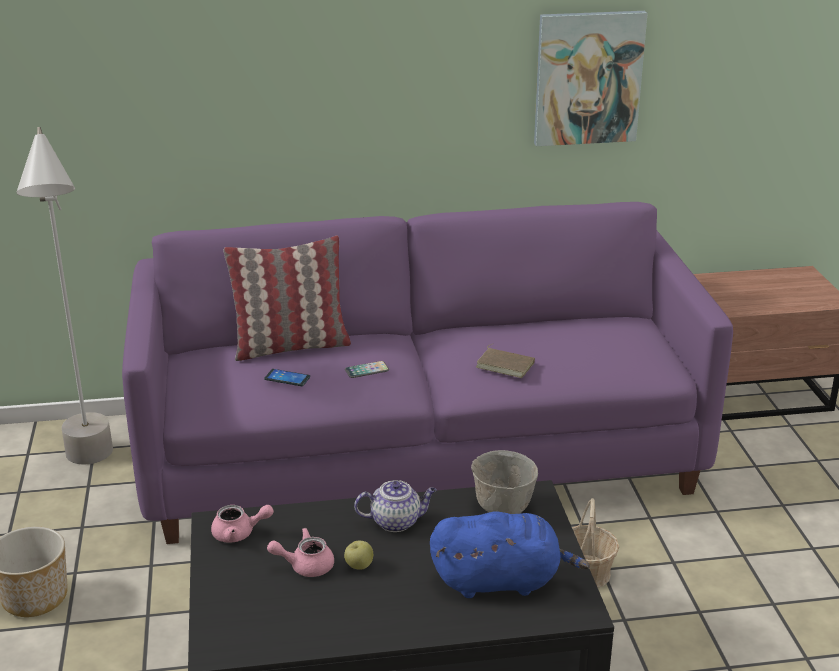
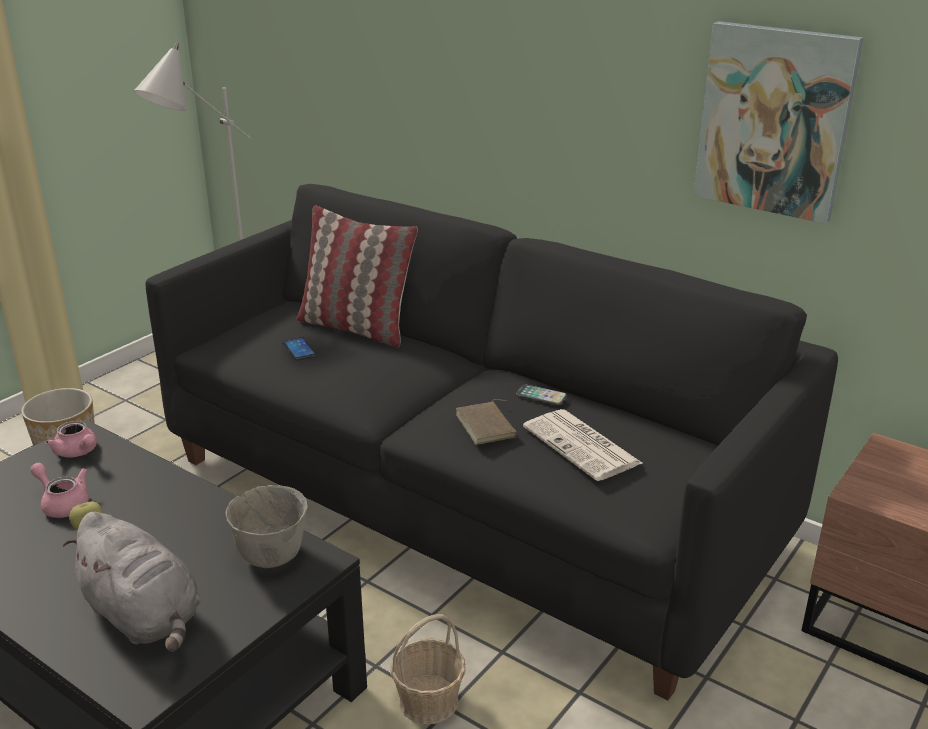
camera: 45 degrees right, 0 degrees up
purple sofa [122,202,733,544] -> black sofa [145,184,838,700]
phone [345,361,389,378] -> phone moved to [516,384,567,405]
teapot [354,480,437,532] -> none
blue plush toy [430,511,590,598] -> grey plush toy [63,512,201,652]
none -> newspaper [523,409,642,481]

